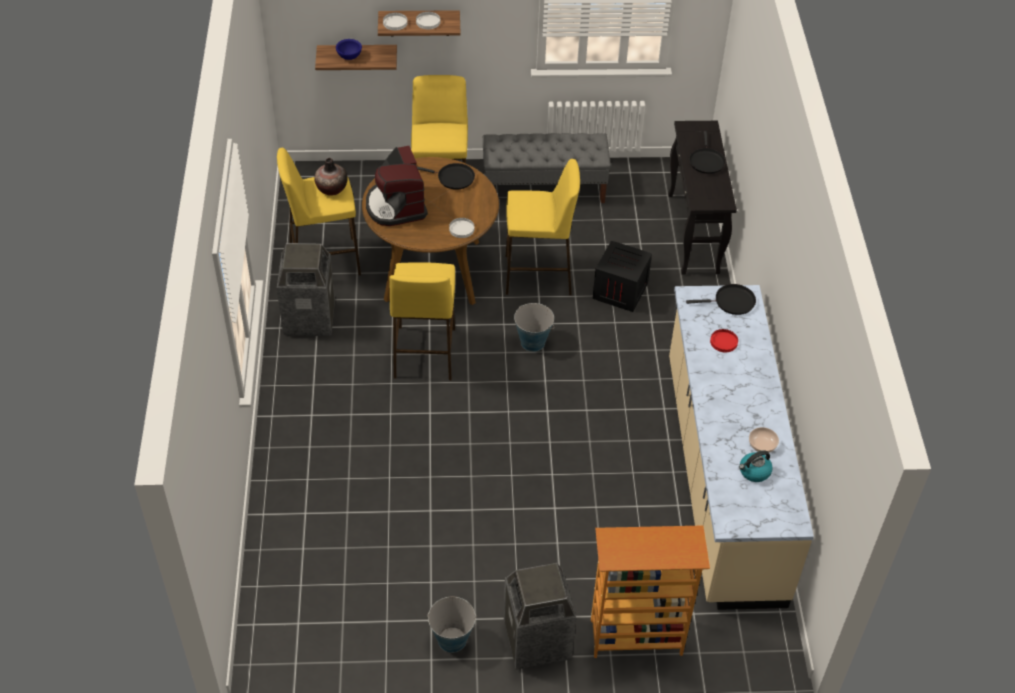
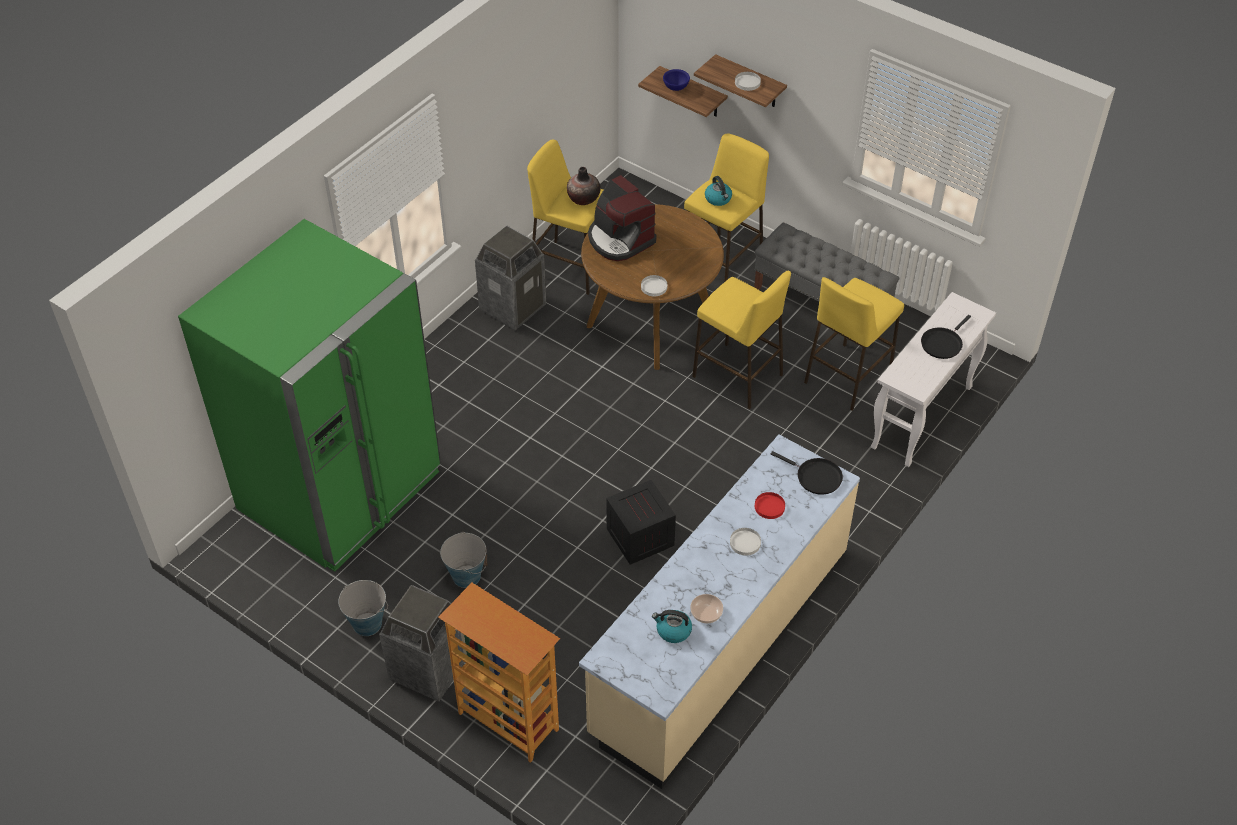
camera: 40 degrees right, 0 degrees up
coffee machine [366,146,428,226] -> coffee machine turned 60 degrees counterclockwise [588,175,656,261]
white plate [383,13,408,30] -> white plate moved to [730,528,761,556]
yellow stool [389,262,455,380] -> yellow stool moved to [804,277,904,411]
black frying pan [417,163,475,190] -> none
bucket [514,303,554,352] -> bucket moved to [440,532,488,588]
crate [593,241,652,312] -> crate moved to [606,480,676,565]
black console table [668,121,737,275] -> white console table [871,292,996,467]
none -> green fridge [178,219,441,572]
none -> kettle [705,176,732,206]

